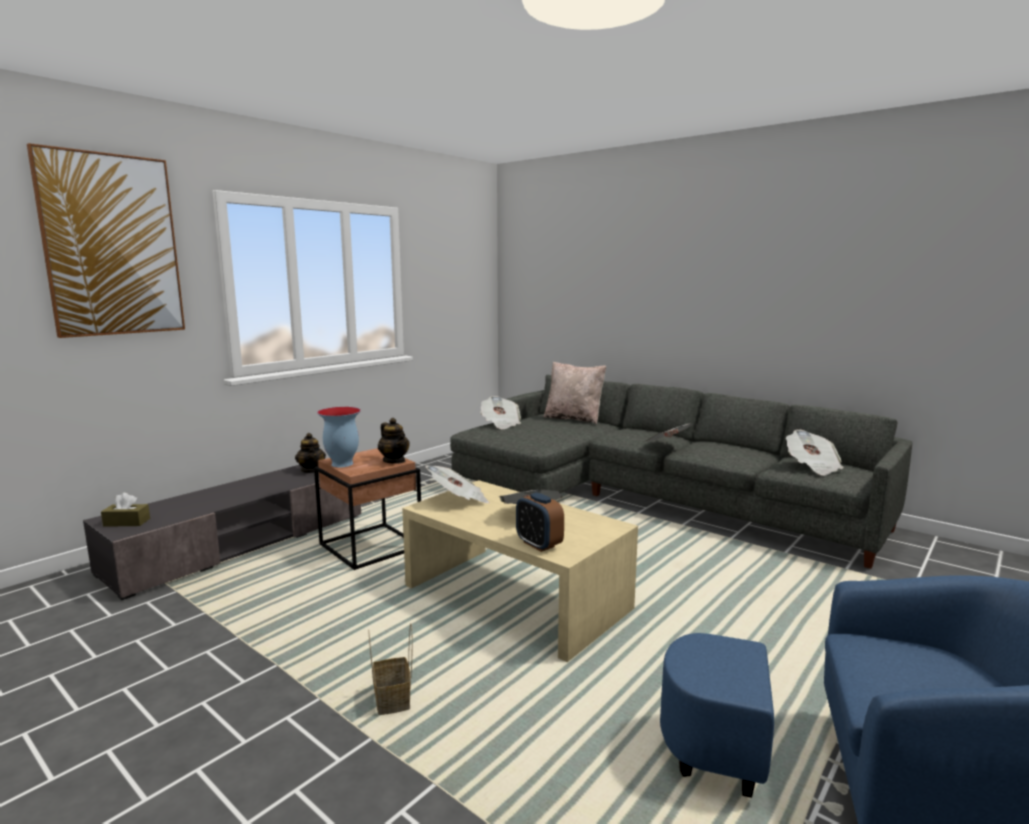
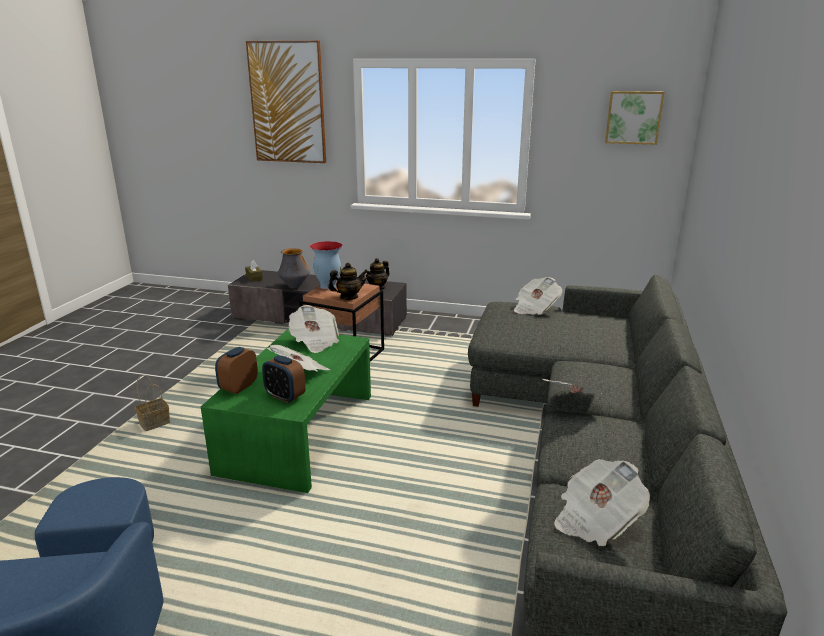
camera: 65 degrees right, 10 degrees up
teapot [378,418,410,464] -> teapot turned 135 degrees counterclockwise [328,262,367,300]
beige coffee table [402,480,638,662] -> green coffee table [201,329,371,493]
beige pillow [544,361,606,424] -> none
none -> alarm clock [262,355,306,403]
none -> vase [278,248,310,289]
none -> picture [605,91,665,145]

